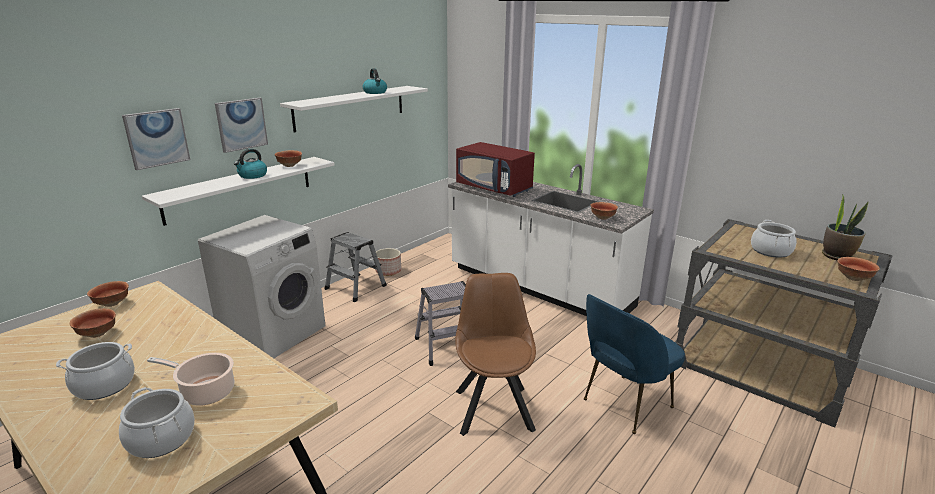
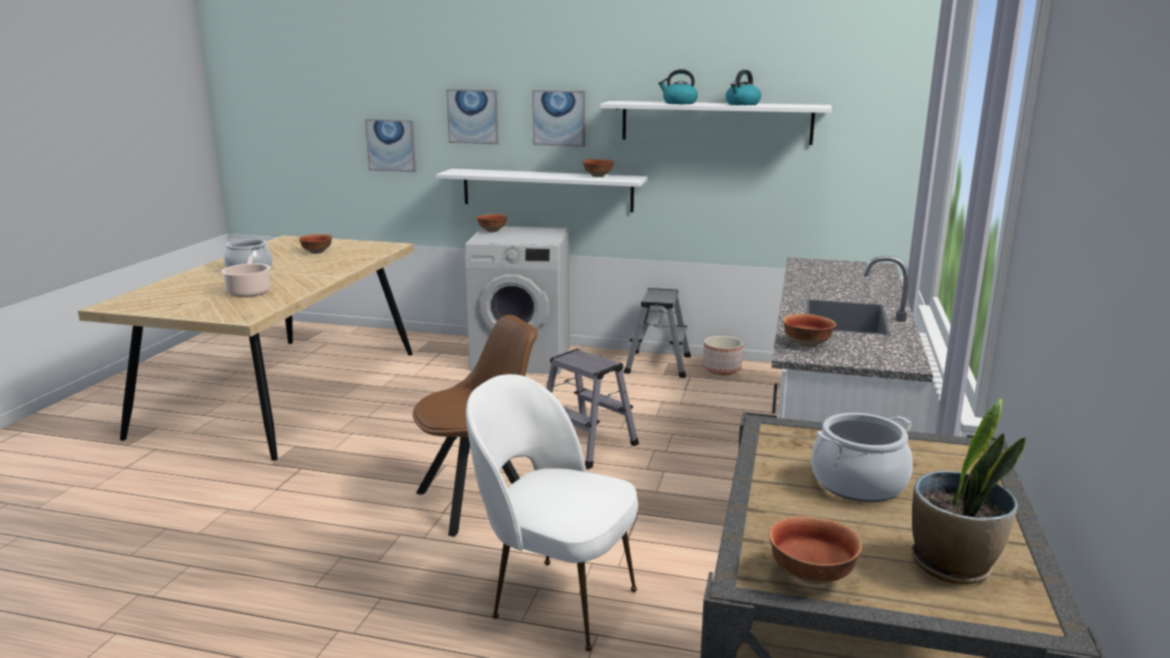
camera: 65 degrees right, 5 degrees down
bowl [87,281,129,307] -> bowl moved to [476,214,507,232]
cooking pot [119,387,195,458] -> none
kettle [234,149,267,179] -> kettle moved to [658,69,698,104]
red microwave [456,142,535,197] -> none
blue chair [584,294,685,434] -> white chair [466,374,638,652]
none -> picture [365,119,416,172]

